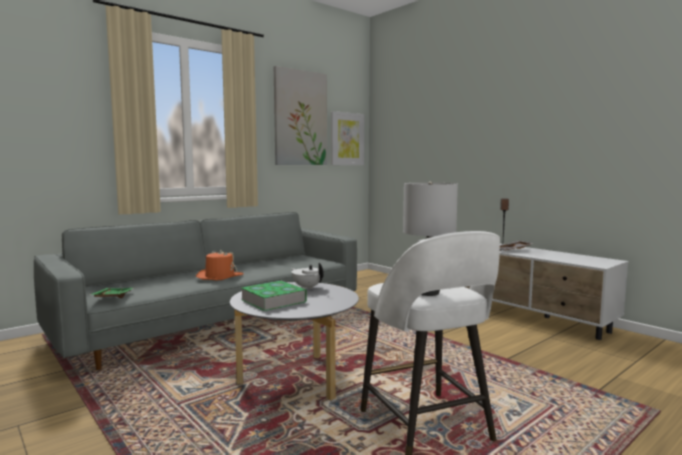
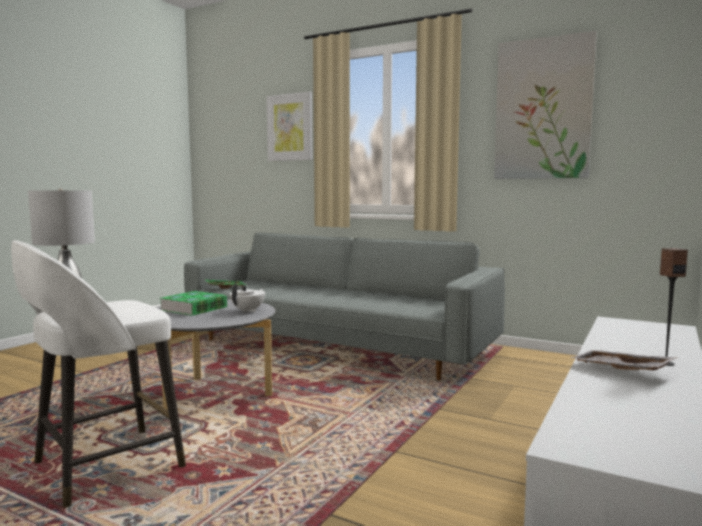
camera: 70 degrees right, 0 degrees up
orange hat [196,249,244,280] -> none
picture [331,111,364,165] -> picture moved to [267,92,312,161]

